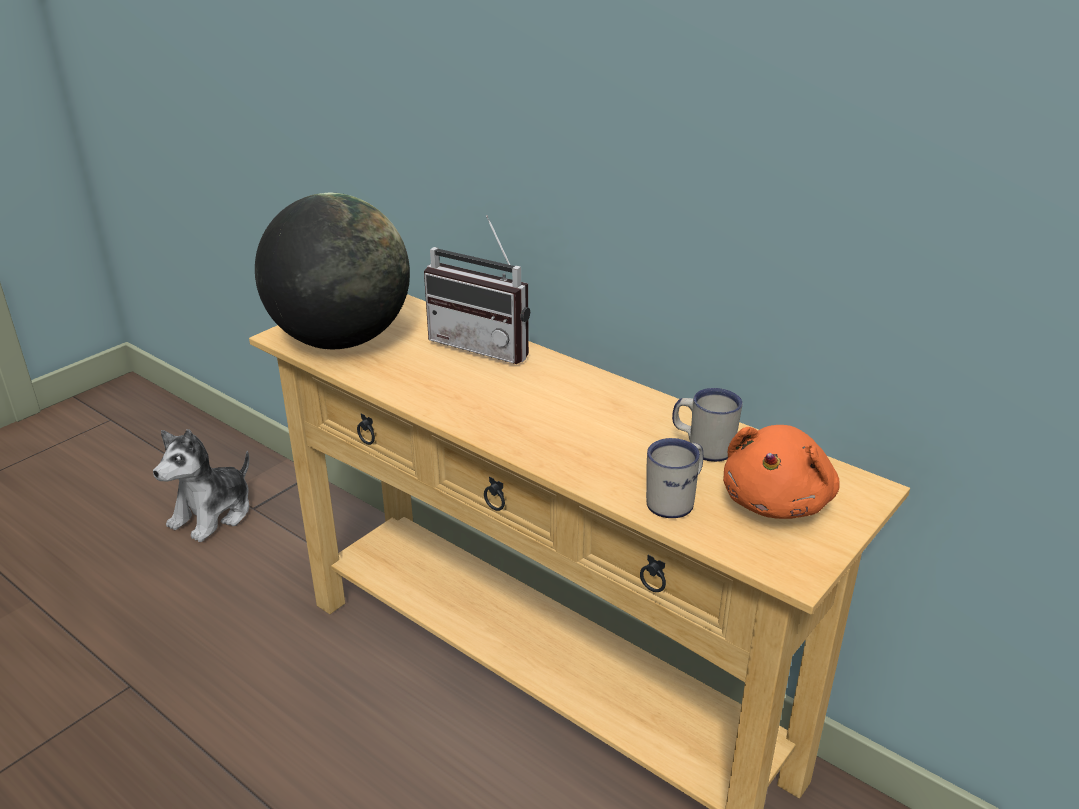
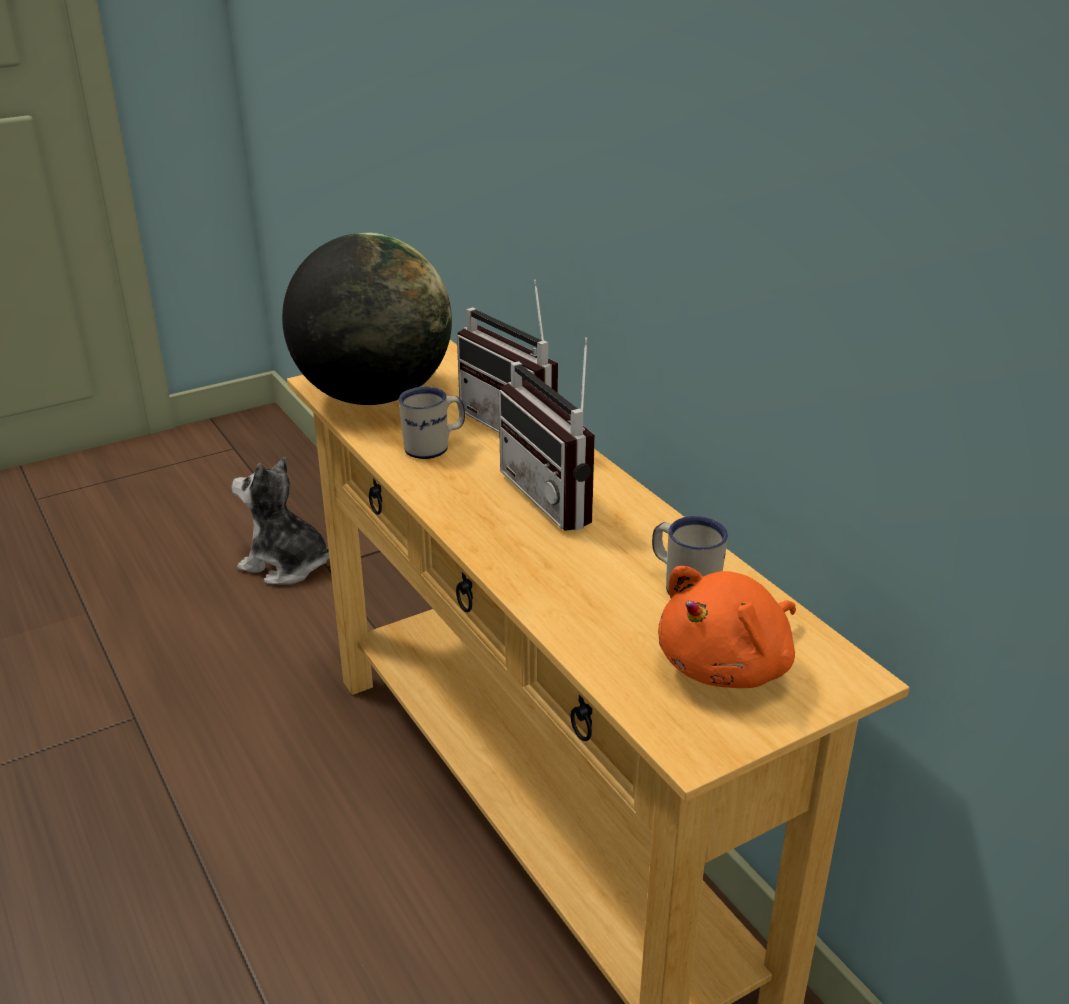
camera: 20 degrees right, 0 degrees up
plush toy [153,429,249,542] -> plush toy turned 60 degrees clockwise [232,457,329,585]
white mug [646,438,703,518] -> white mug moved to [398,386,465,459]
none -> radio [499,337,595,531]

